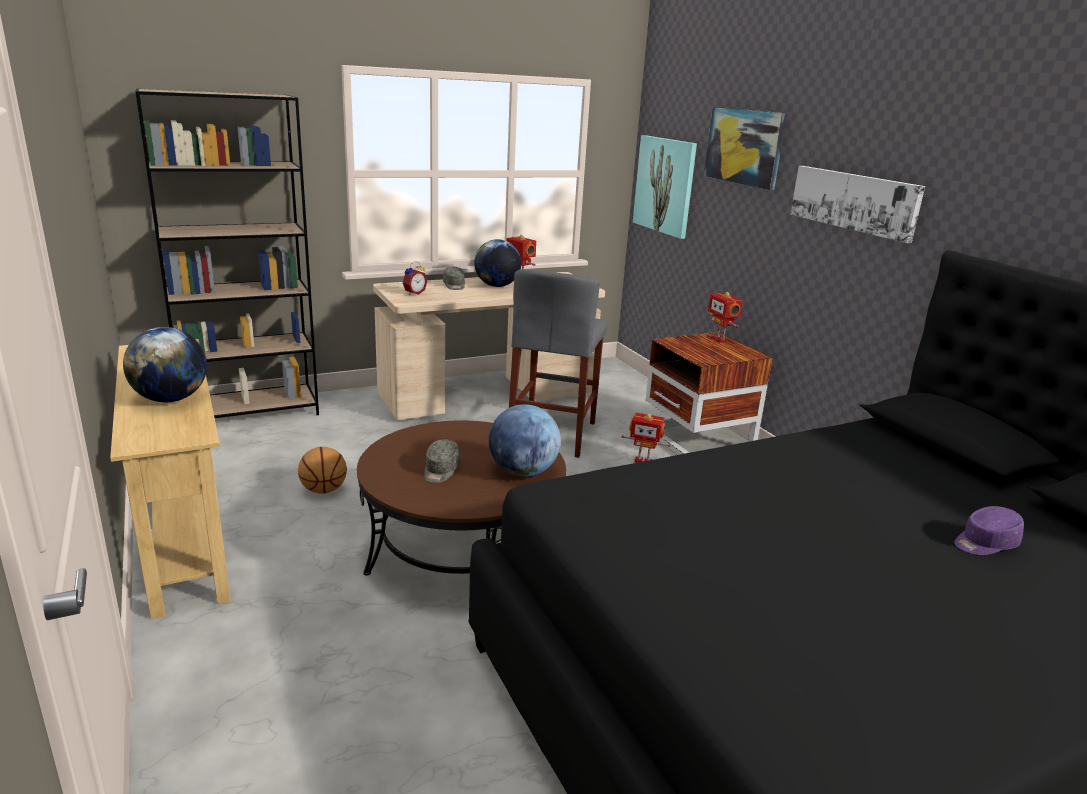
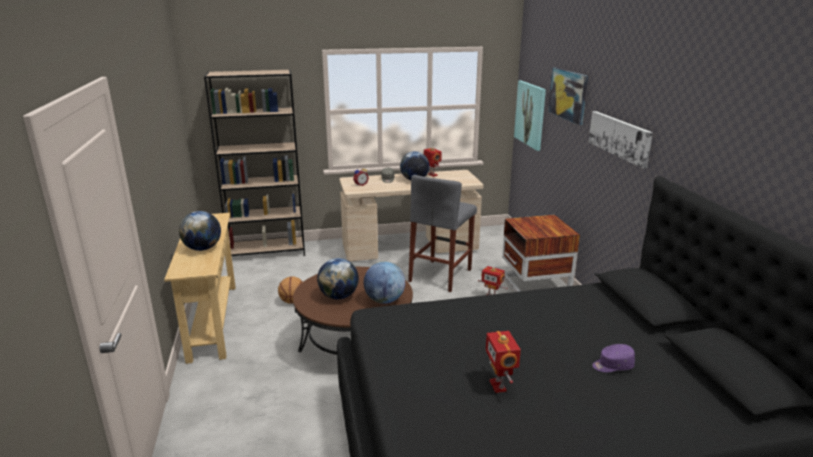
camera: 15 degrees right, 0 degrees up
grey cap [424,439,460,483] -> globe [317,258,359,299]
toy robot [708,292,743,343] -> toy robot moved to [486,331,521,393]

